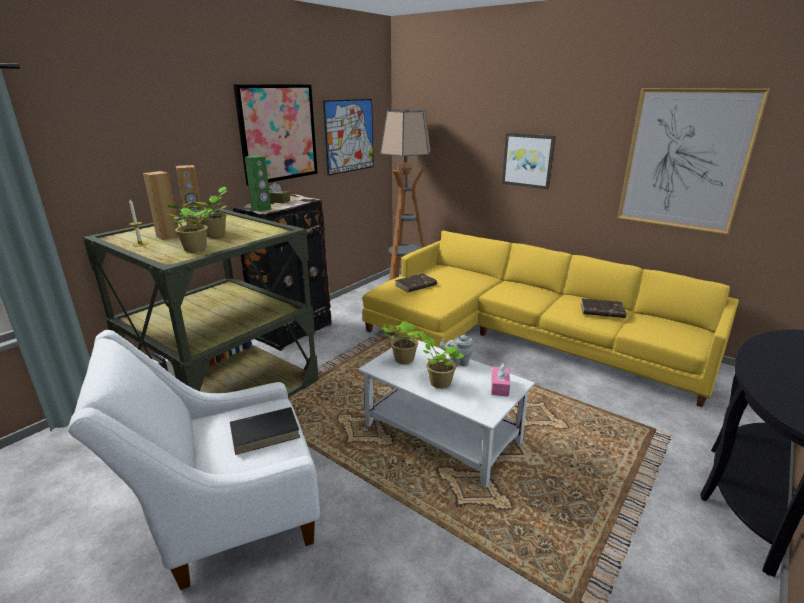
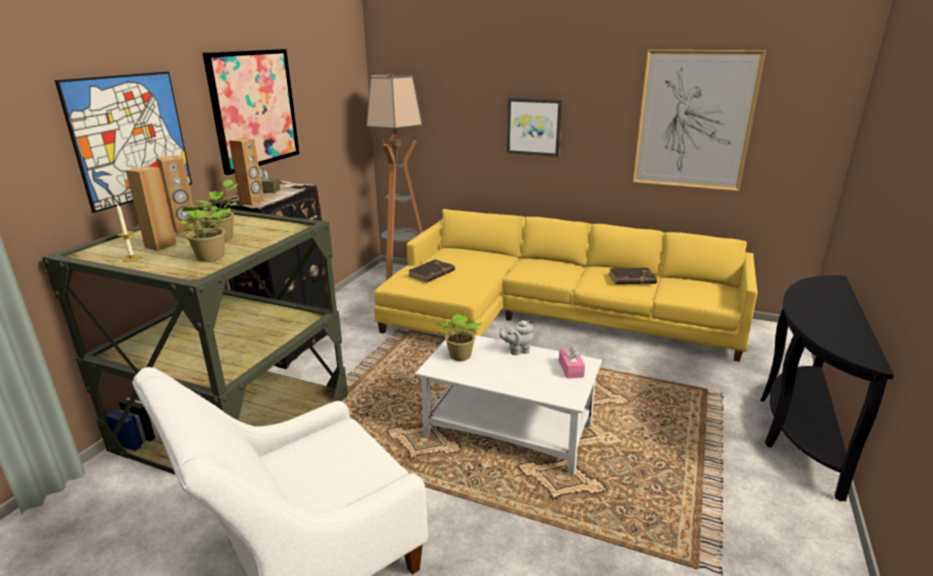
camera: 15 degrees left, 0 degrees up
black book [230,407,300,455] -> none
green speaker [245,155,271,212] -> brown speaker [229,138,264,205]
picture [323,99,374,176] -> picture moved to [55,71,192,213]
potted plant [419,332,464,389] -> none

